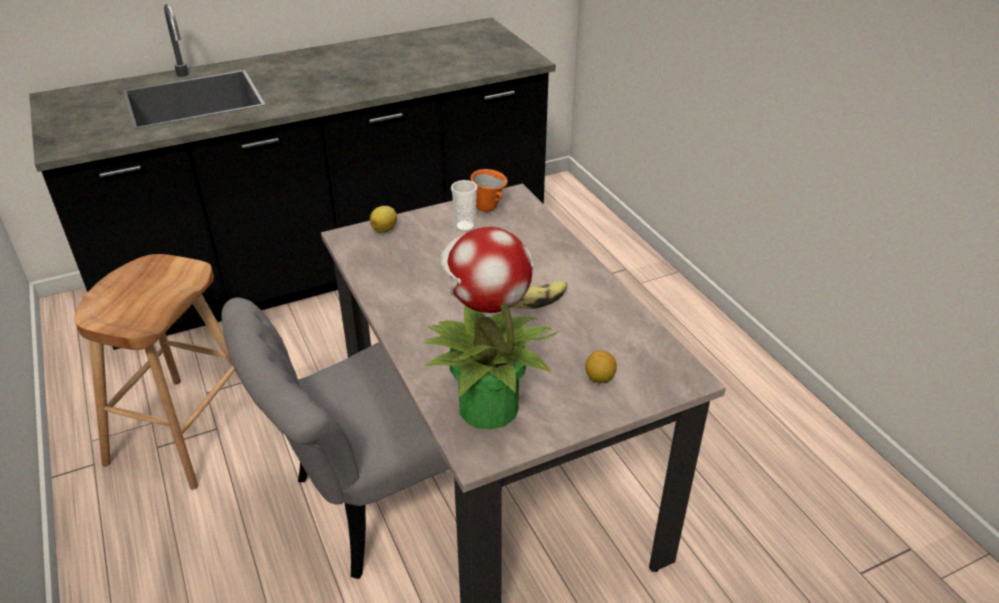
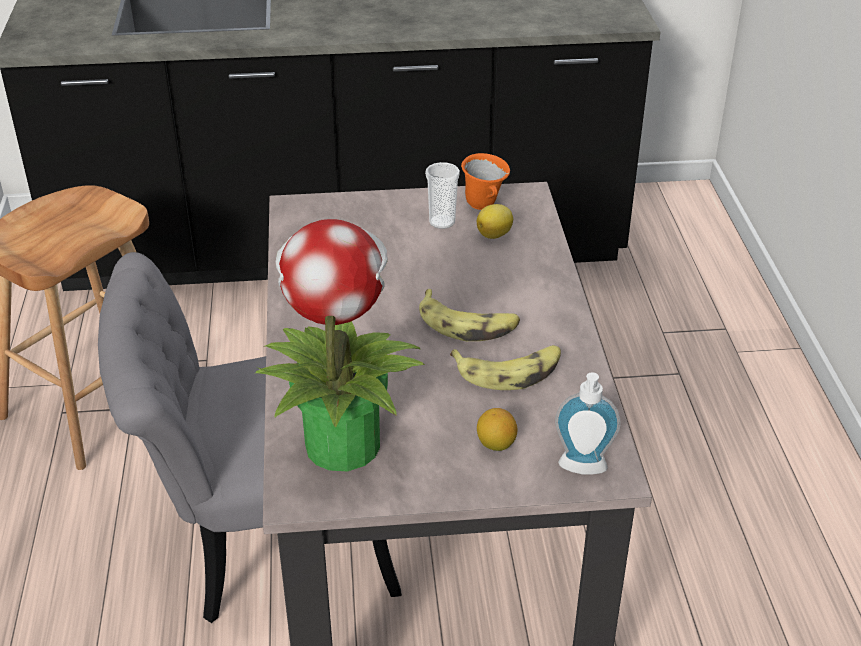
camera: 20 degrees right, 0 degrees up
lemon [370,206,397,233] -> lemon moved to [477,204,513,239]
none -> banana [450,345,561,390]
none -> soap dispenser [555,372,621,475]

